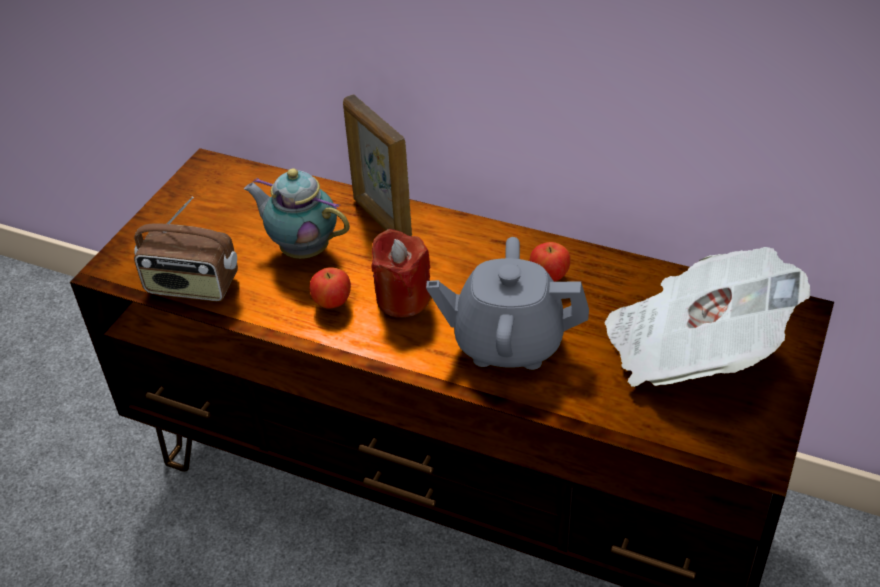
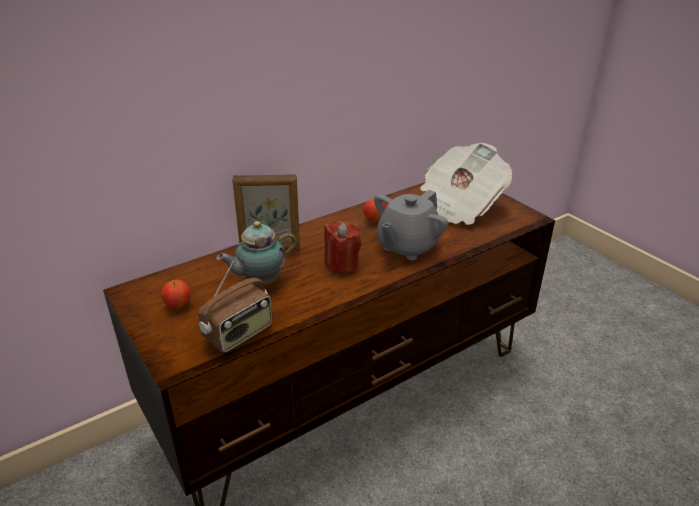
camera: 60 degrees left, 10 degrees down
apple [310,267,351,309] -> apple moved to [161,280,191,308]

